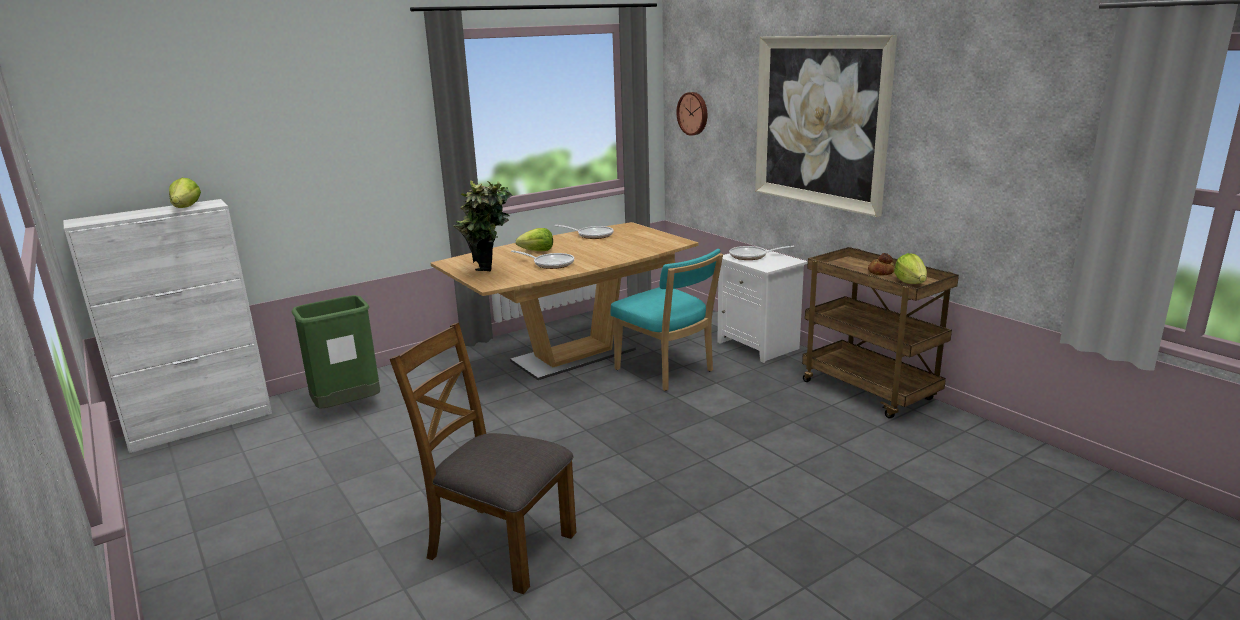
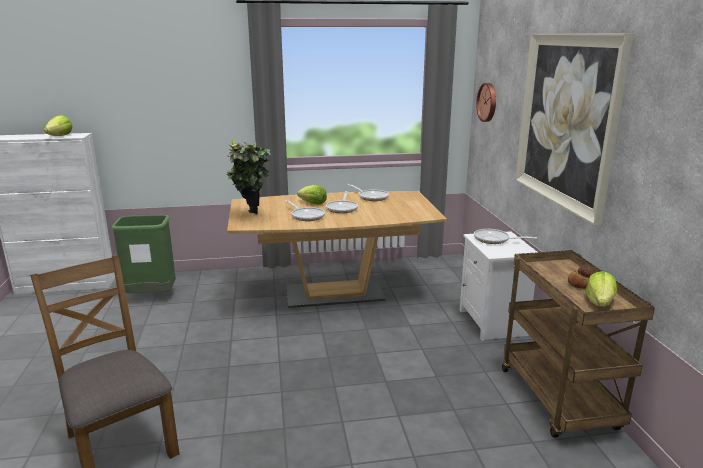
camera: 25 degrees right, 0 degrees up
turquoise chair [610,249,723,391] -> none
none -> frying pan [326,191,358,213]

